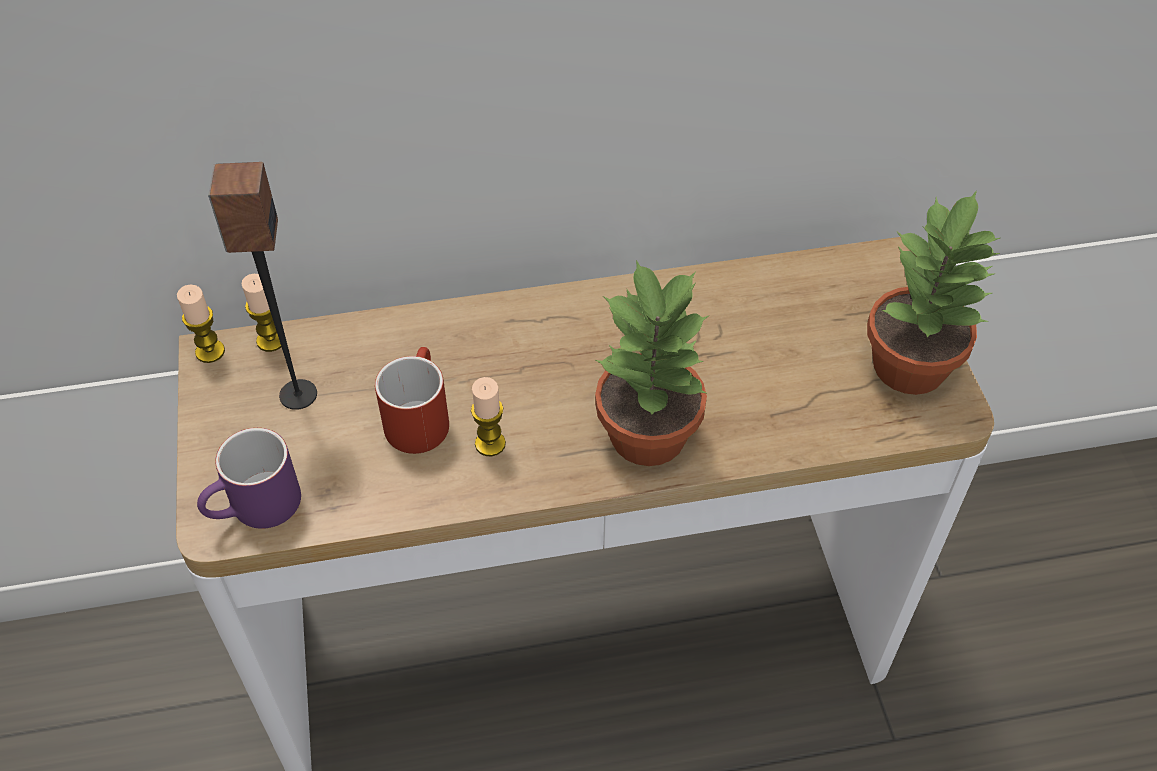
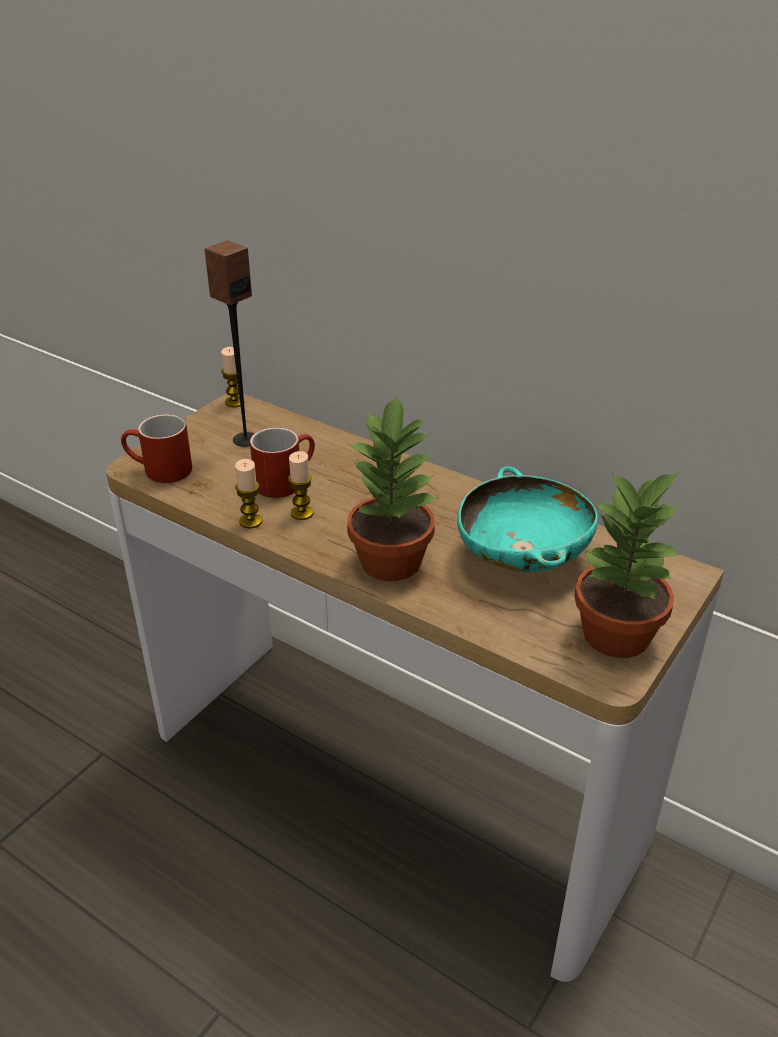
camera: 45 degrees right, 15 degrees down
purple mug [197,428,301,529] -> red mug [121,414,192,483]
candle [242,274,281,352] -> candle moved to [235,459,262,528]
none -> turquoise bowl [457,466,598,572]

